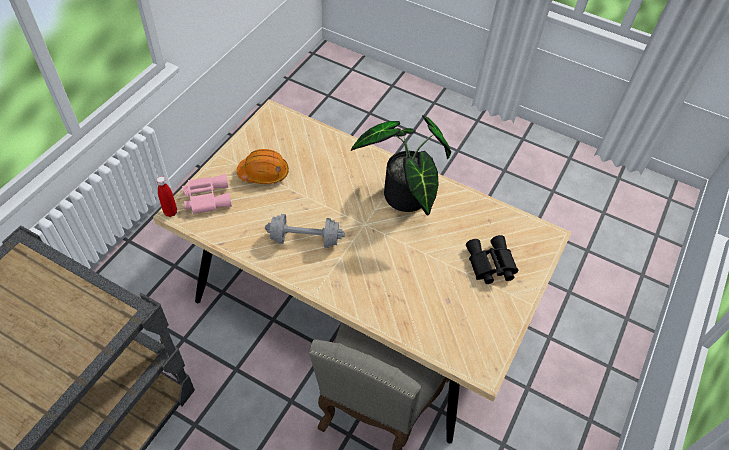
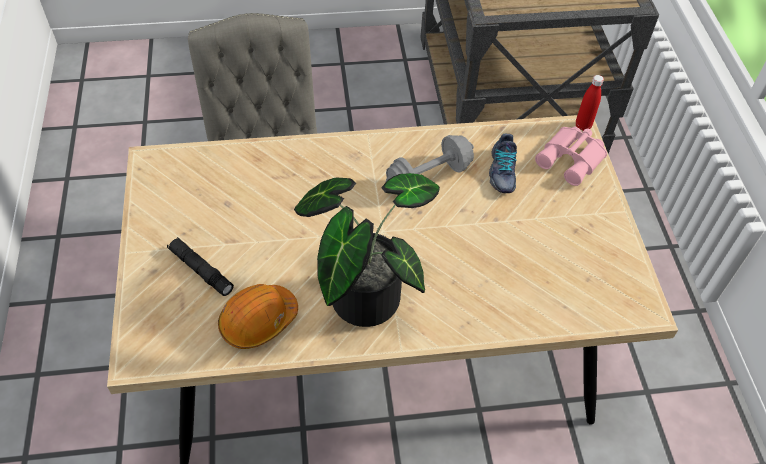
camera: 145 degrees right, 0 degrees up
orange hard hat [236,149,289,184] -> orange hard hat moved to [218,284,298,349]
black binoculars [466,235,518,284] -> black flashlight [167,237,234,296]
none -> shoe [489,134,517,193]

